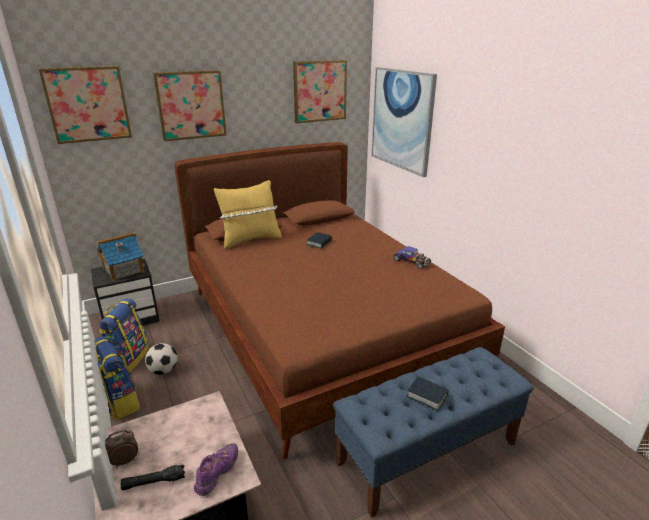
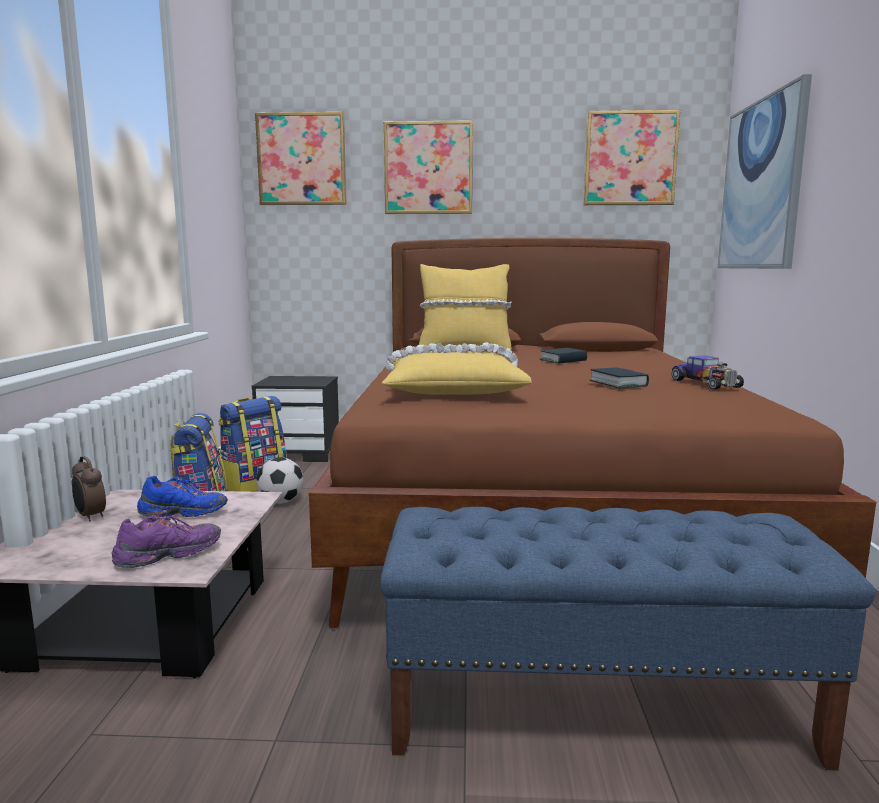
camera: 30 degrees right, 15 degrees down
toy house [97,232,145,281] -> none
alarm clock [105,430,138,467] -> alarm clock turned 135 degrees counterclockwise [72,456,106,522]
black flashlight [121,465,185,490] -> none
book [407,377,449,411] -> book moved to [589,367,649,388]
none -> blue shoe [137,476,228,517]
none -> yellow pillow [382,342,532,395]

